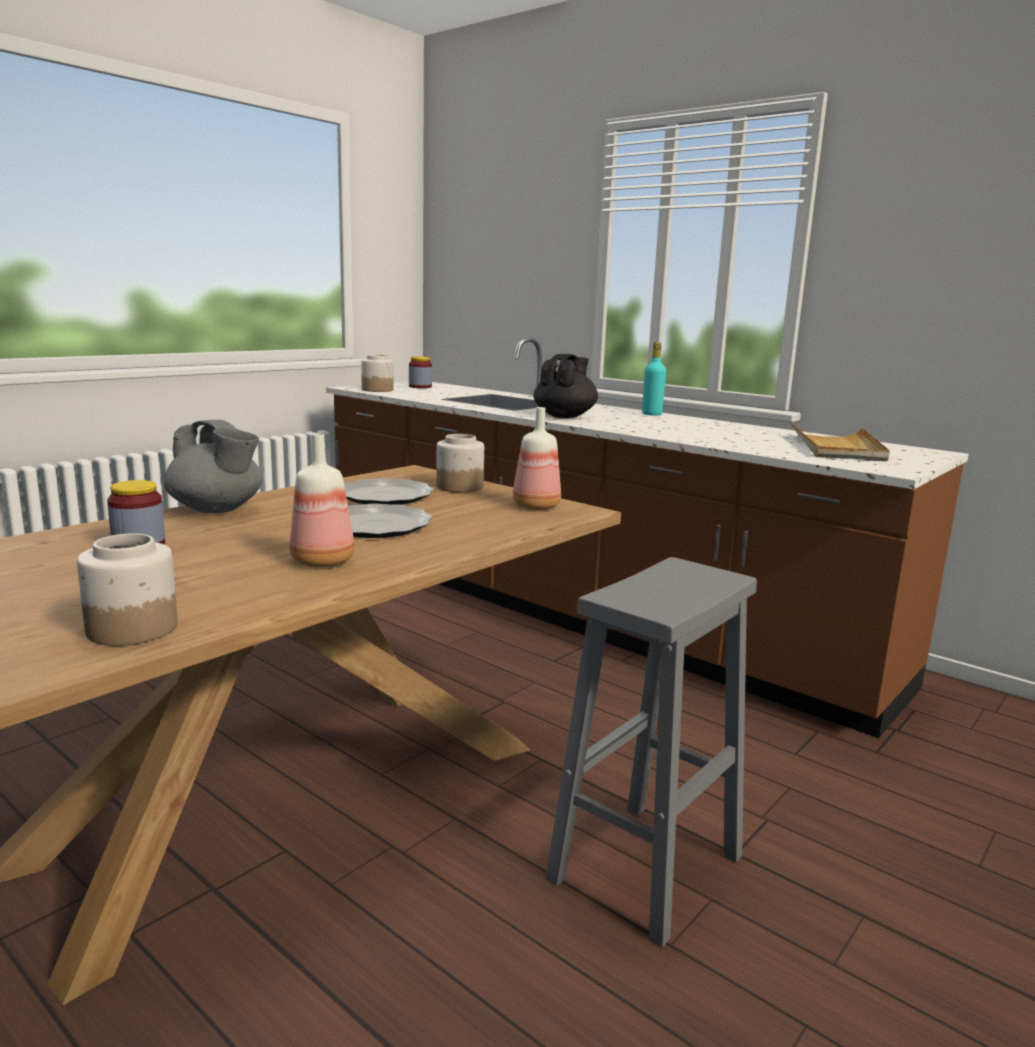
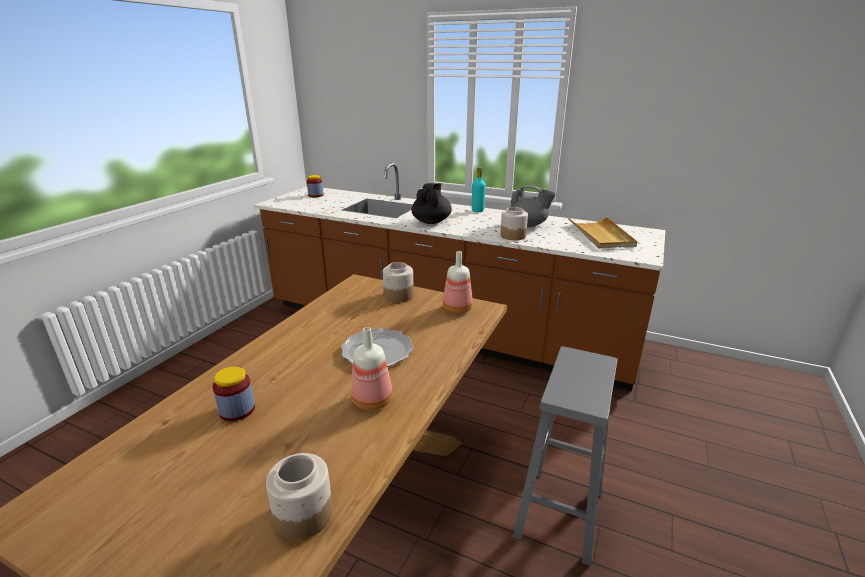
camera: 15 degrees left, 10 degrees up
grey teapot [163,420,263,513] -> grey teapot moved to [510,185,556,227]
plate [344,478,434,505] -> none
jar [361,354,394,392] -> jar moved to [500,207,528,240]

